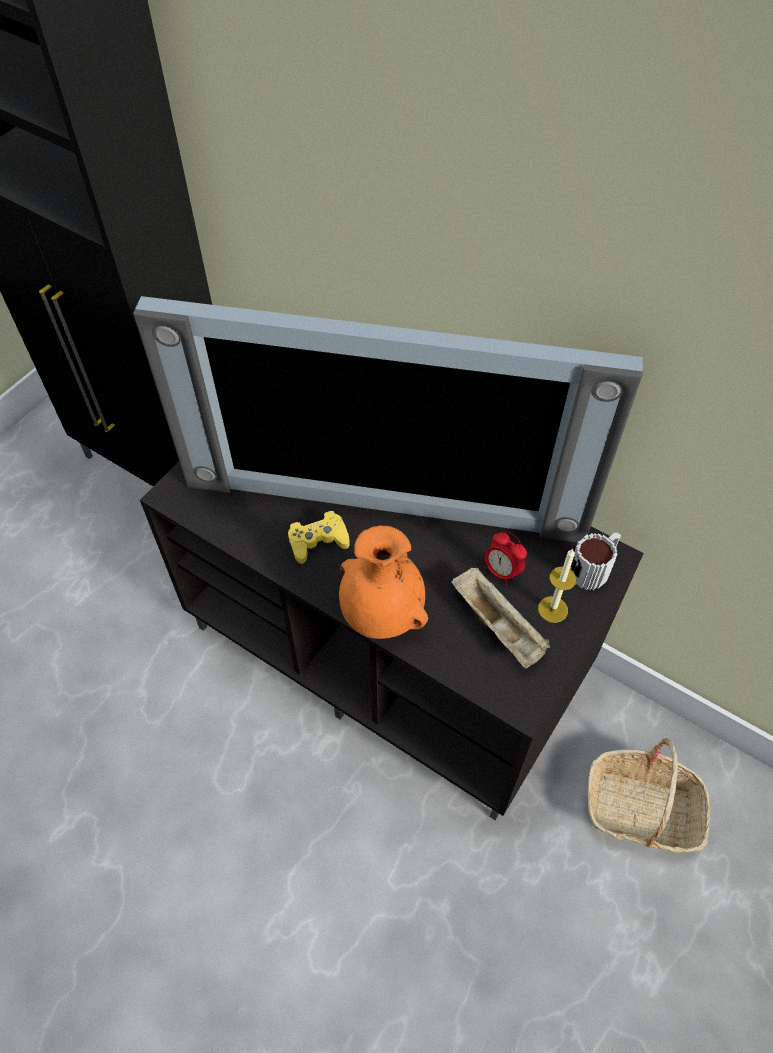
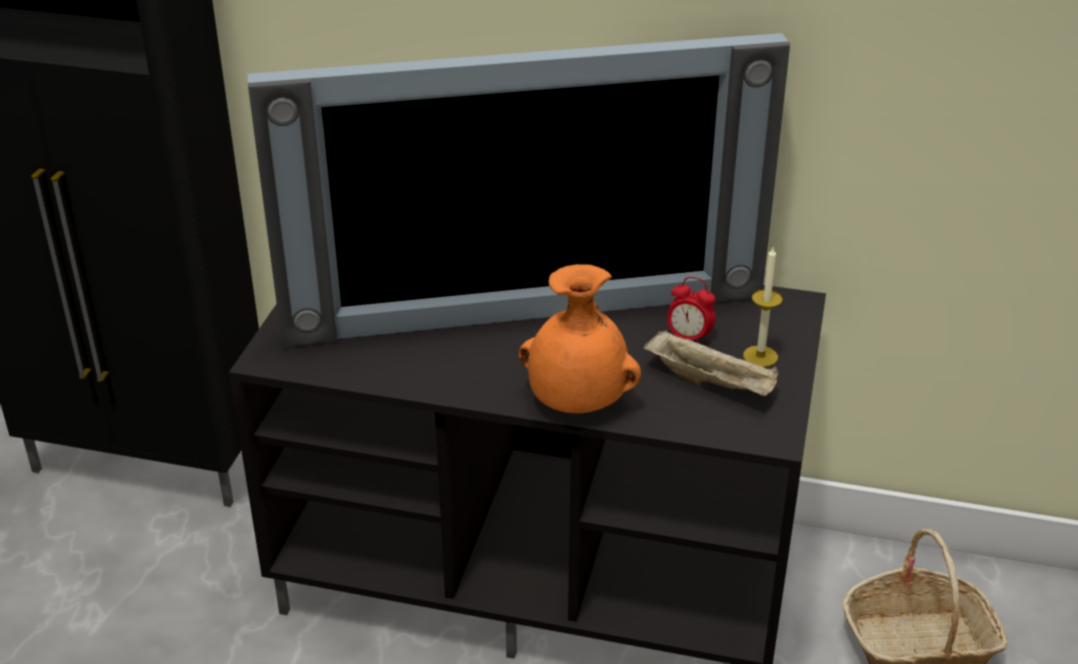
camera: 20 degrees left, 20 degrees down
yellow game controller [288,511,350,564] -> none
mug [570,532,621,590] -> none

